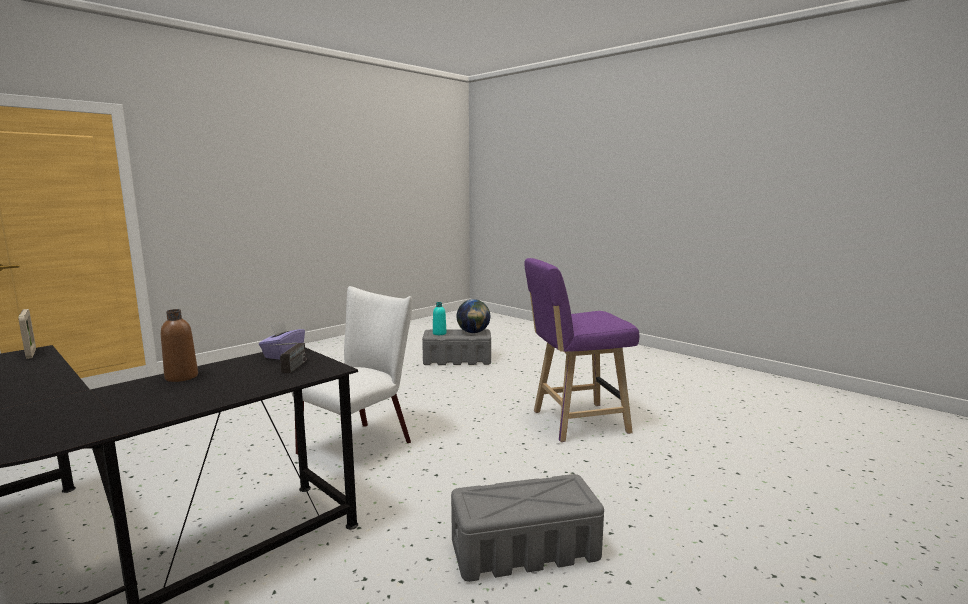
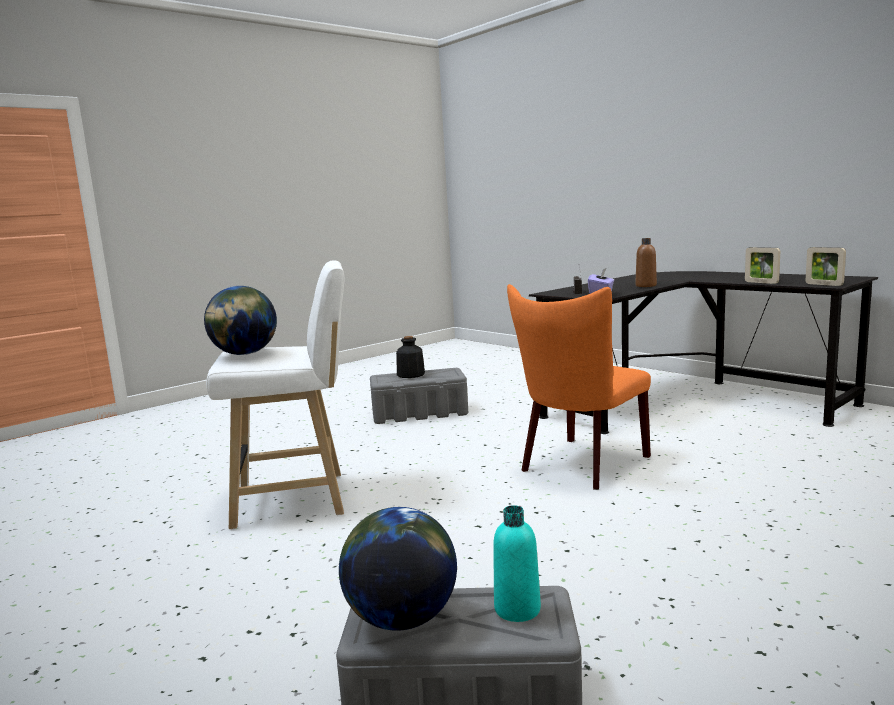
camera: 175 degrees left, 0 degrees up
white chair [291,286,412,454] -> orange chair [507,284,651,489]
purple stool [525,258,639,442] -> white stool [206,260,344,529]
none -> globe [204,286,277,355]
none -> bottle [396,336,425,378]
none -> picture frame [745,247,780,284]

